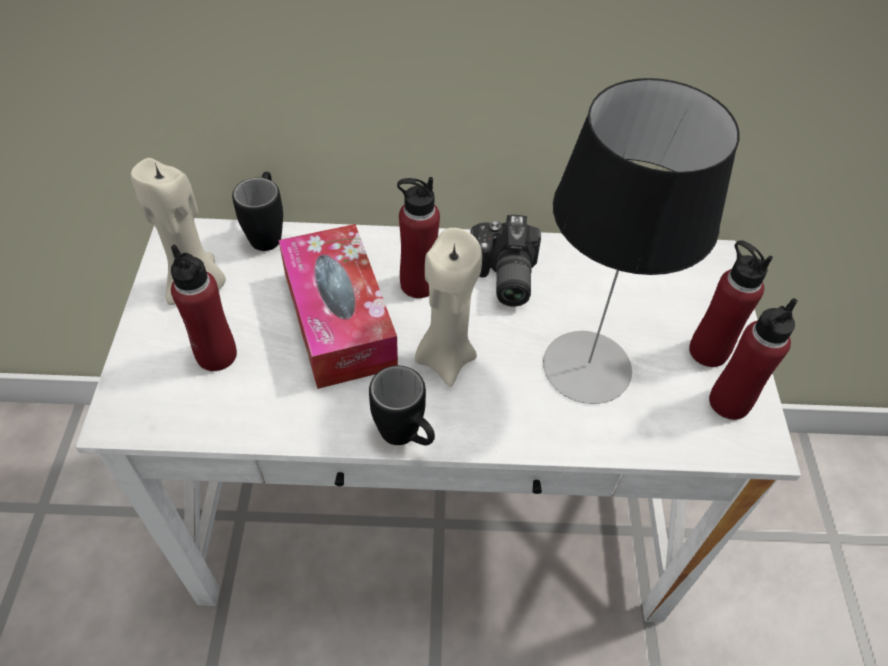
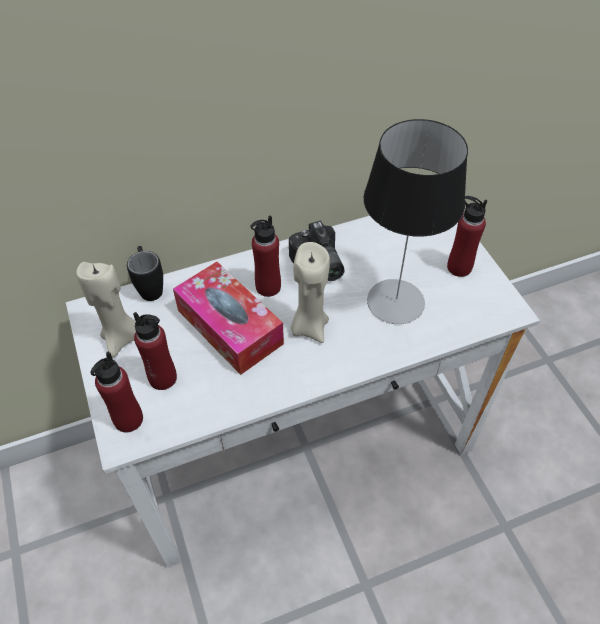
camera: 20 degrees left, 0 degrees up
black mug [369,366,435,446] -> none
red bottle [709,298,798,420] -> red bottle moved to [90,352,143,432]

